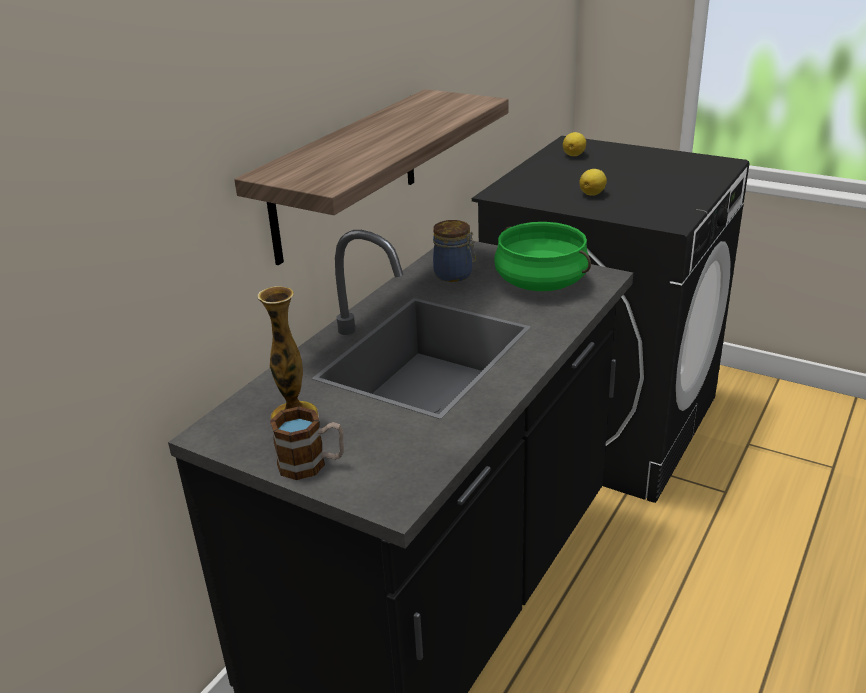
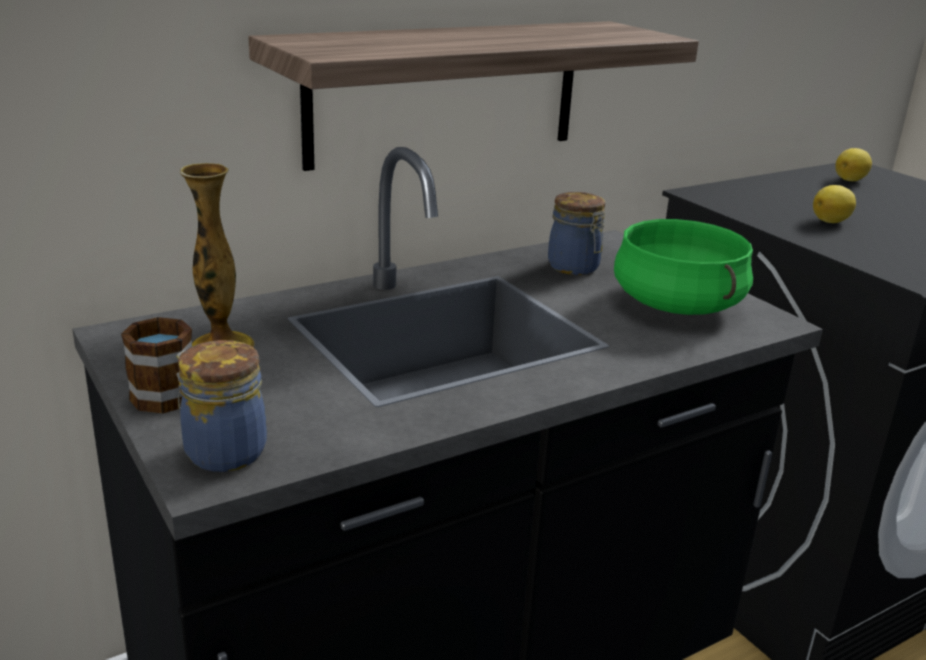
camera: 25 degrees right, 5 degrees down
none -> jar [176,340,267,472]

